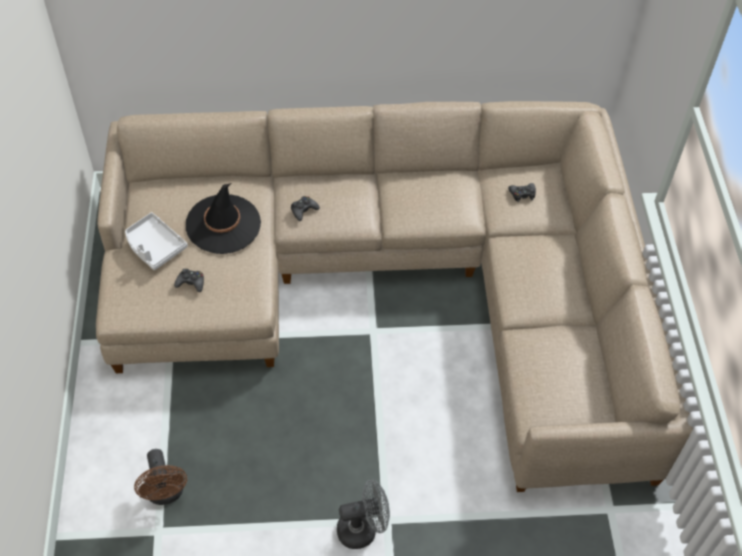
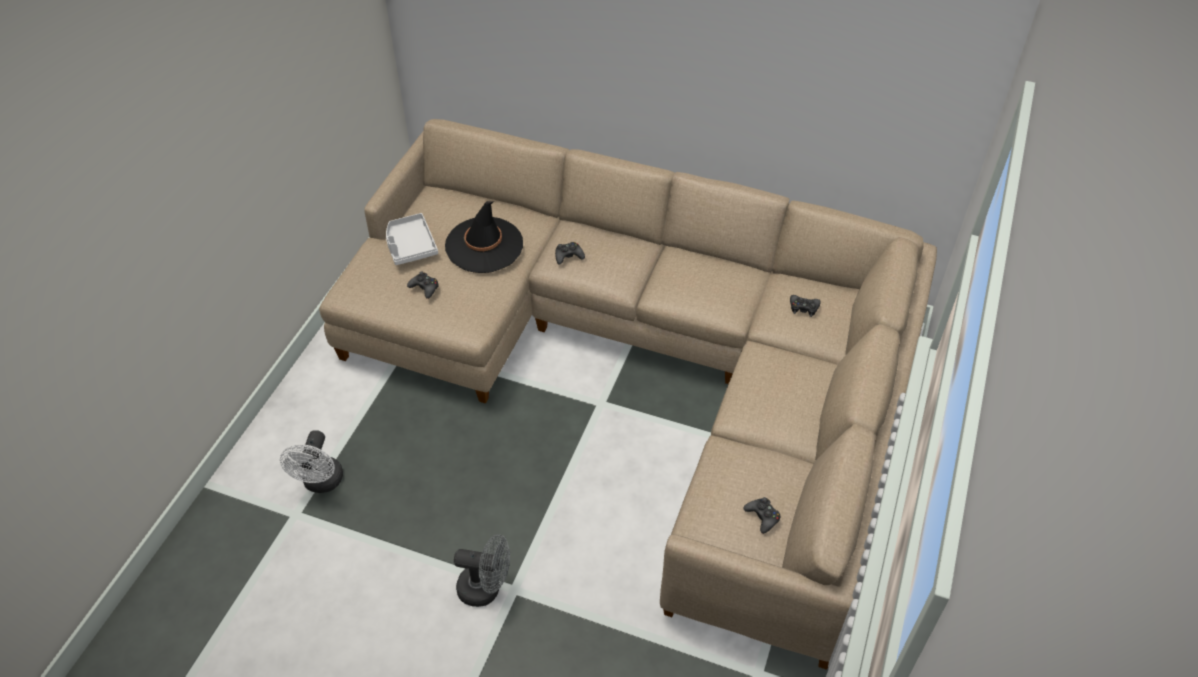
camera: 25 degrees right, 5 degrees down
brown fan [134,449,187,505] -> white fan [280,430,343,493]
none -> black game controller [743,497,780,534]

